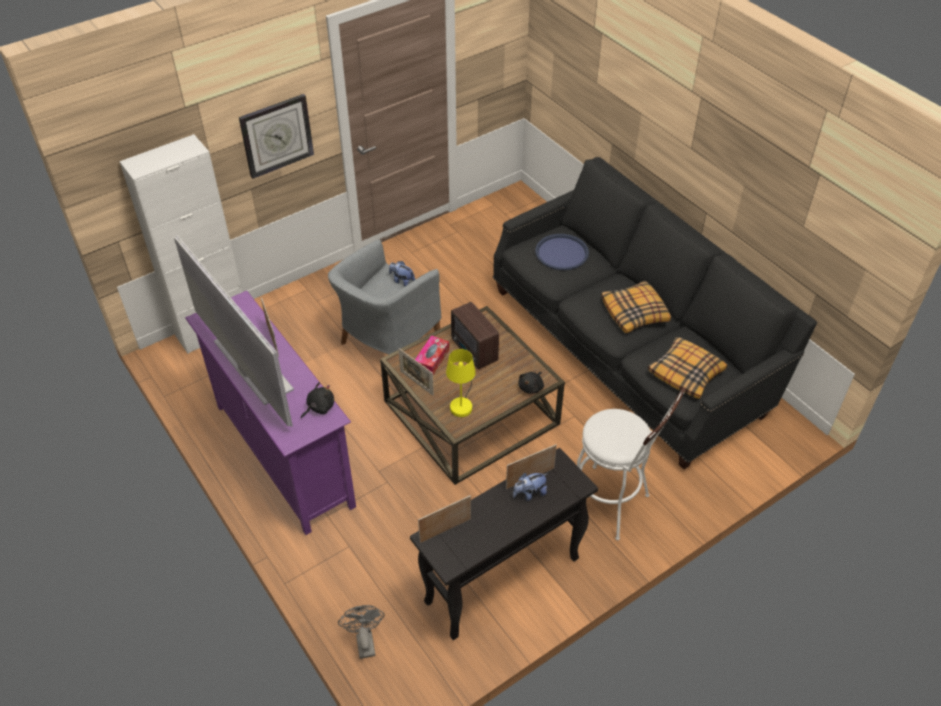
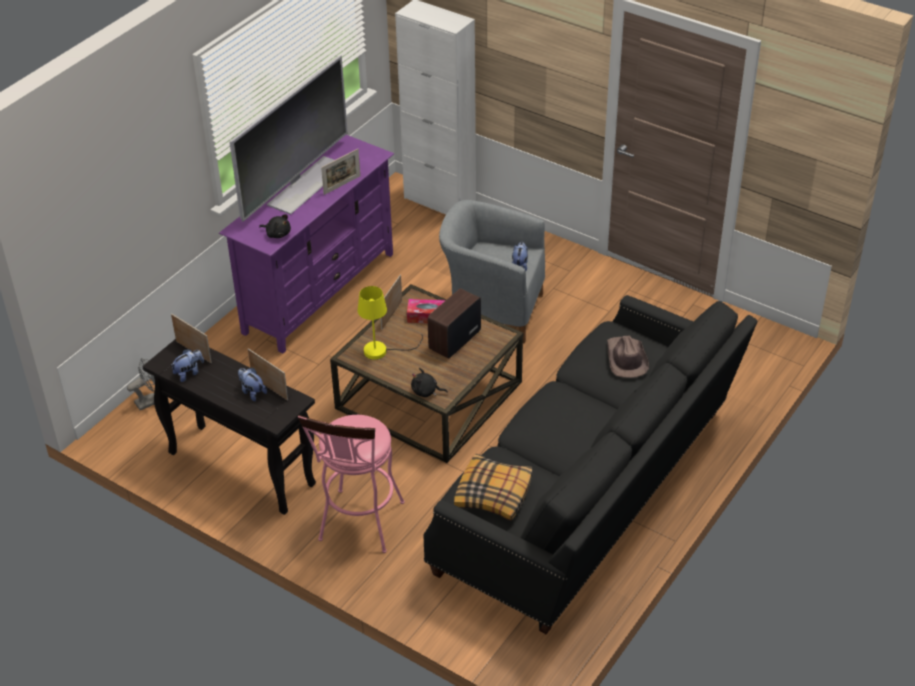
camera: 70 degrees right, 5 degrees down
wall clock [239,94,314,179] -> none
blue tray [535,234,589,270] -> brown hat [607,336,649,378]
white stool [577,387,686,540] -> pink stool [298,415,405,553]
pillow [601,281,671,333] -> none
none -> plush toy [171,349,204,382]

